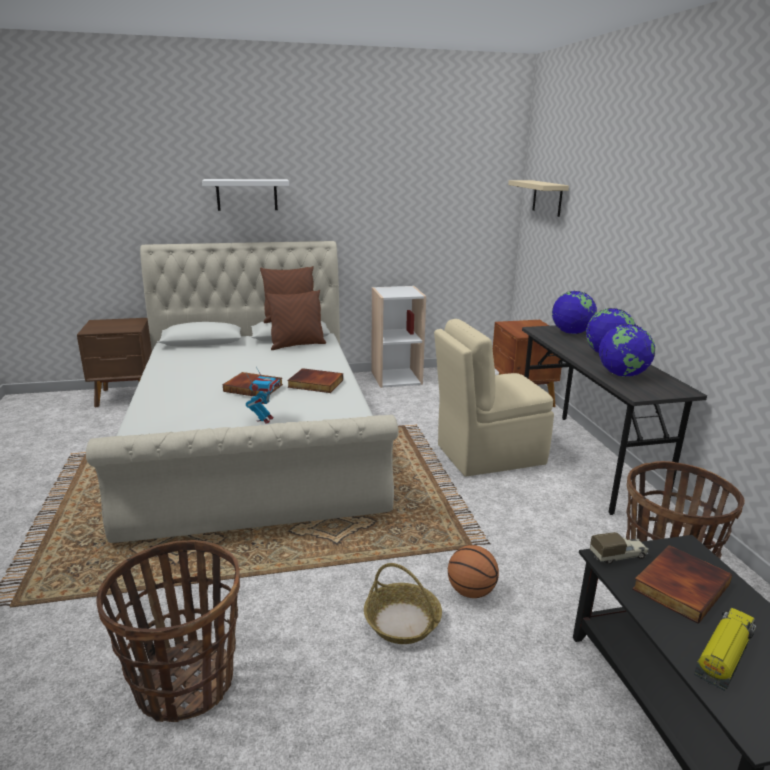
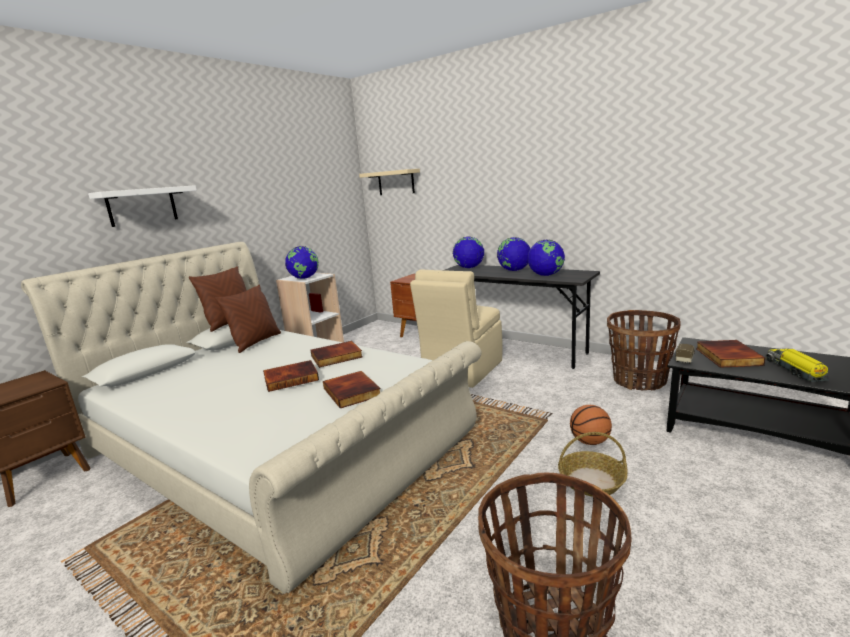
camera: 40 degrees left, 5 degrees down
toy robot [246,367,280,424] -> book [323,371,381,408]
none -> globe [285,246,319,279]

